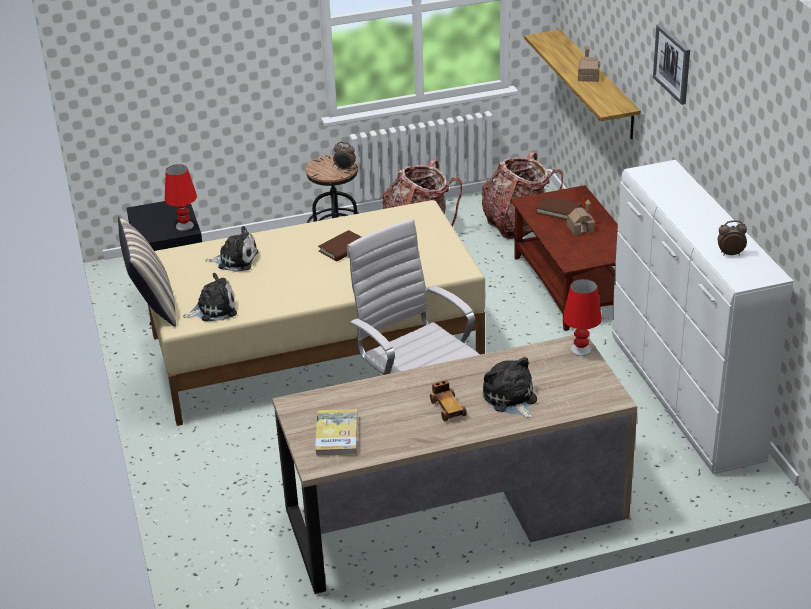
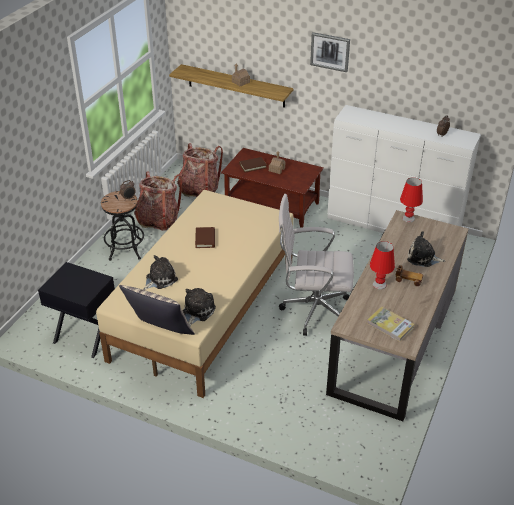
camera: 50 degrees left, 5 degrees up
red table lamp [165,164,197,231] -> red table lamp moved to [370,241,395,289]

